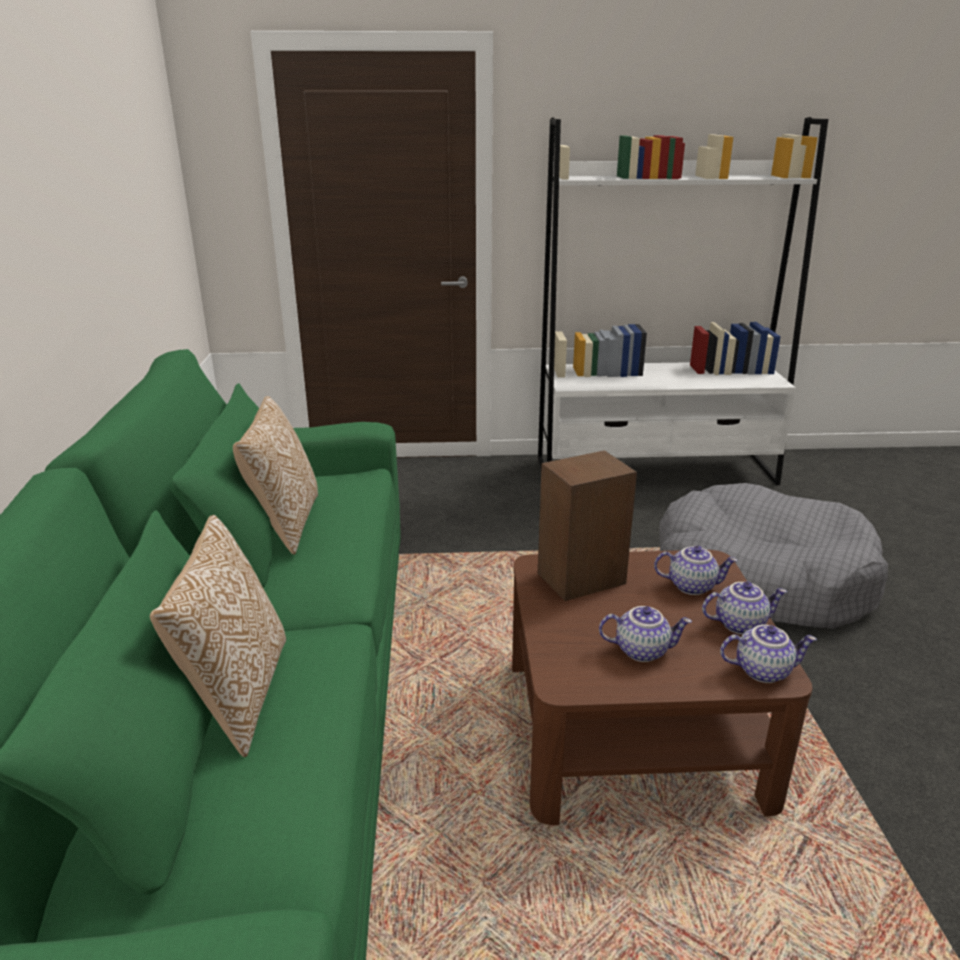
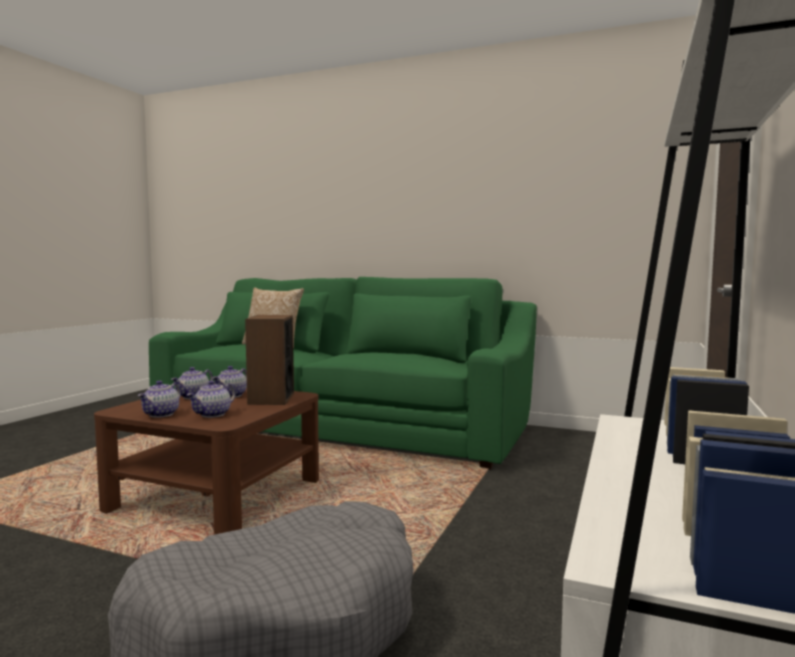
camera: 115 degrees right, 20 degrees down
pillow [233,396,318,555] -> none
teapot [720,625,817,683] -> teapot moved to [212,366,247,398]

